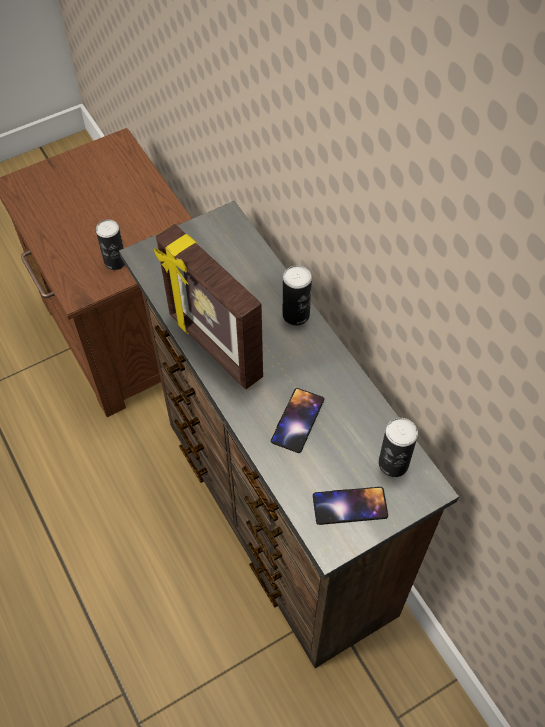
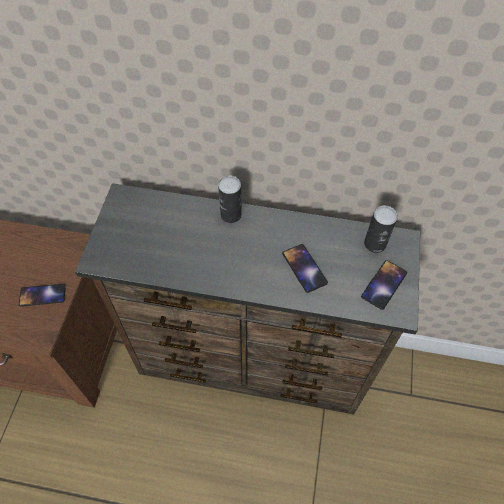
camera: 50 degrees left, 0 degrees up
can [96,220,125,270] -> phone [19,284,66,306]
picture frame [154,224,263,389] -> none

